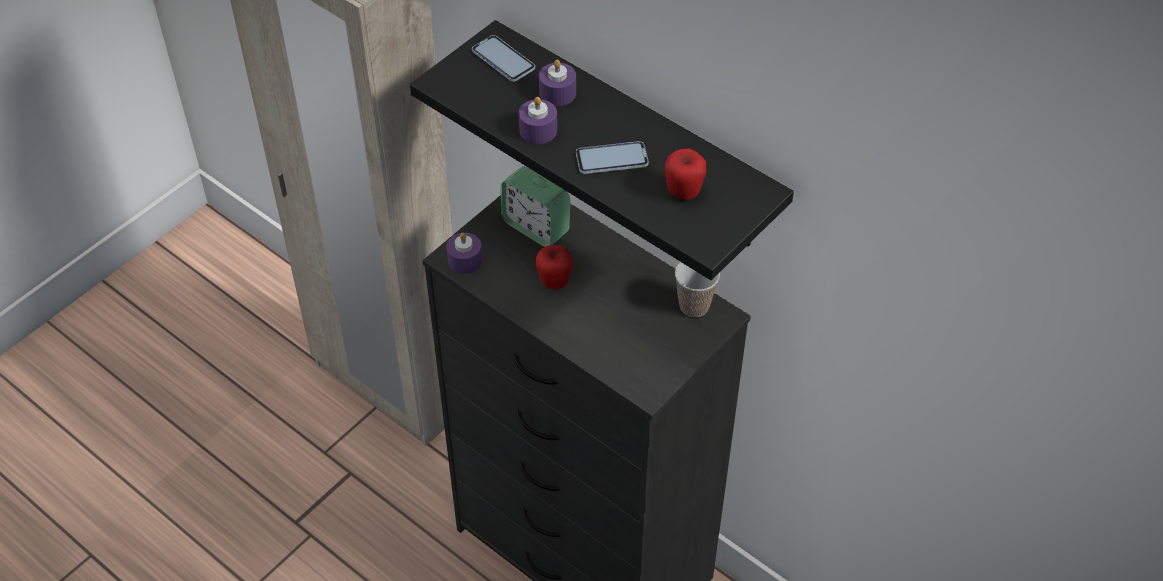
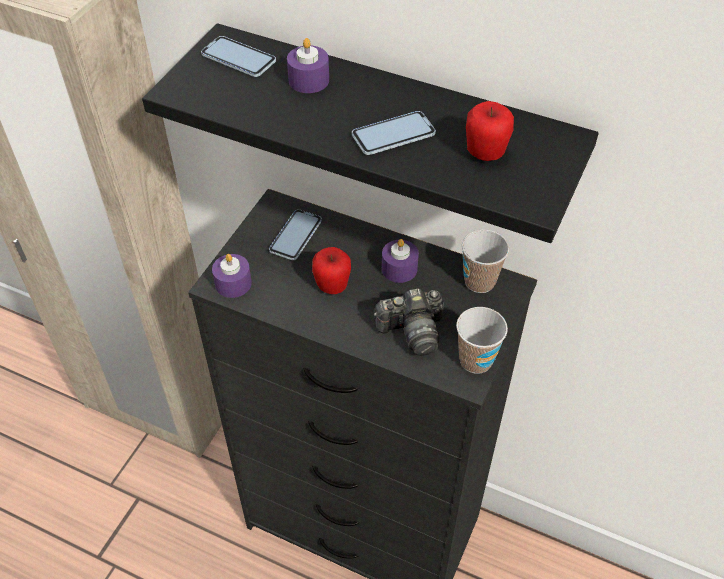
camera: 15 degrees left, 0 degrees up
alarm clock [501,166,570,247] -> phone [269,209,322,260]
purple candle [519,97,557,144] -> purple candle moved to [382,239,419,283]
none -> camera [374,288,444,356]
none -> cup [456,307,508,374]

